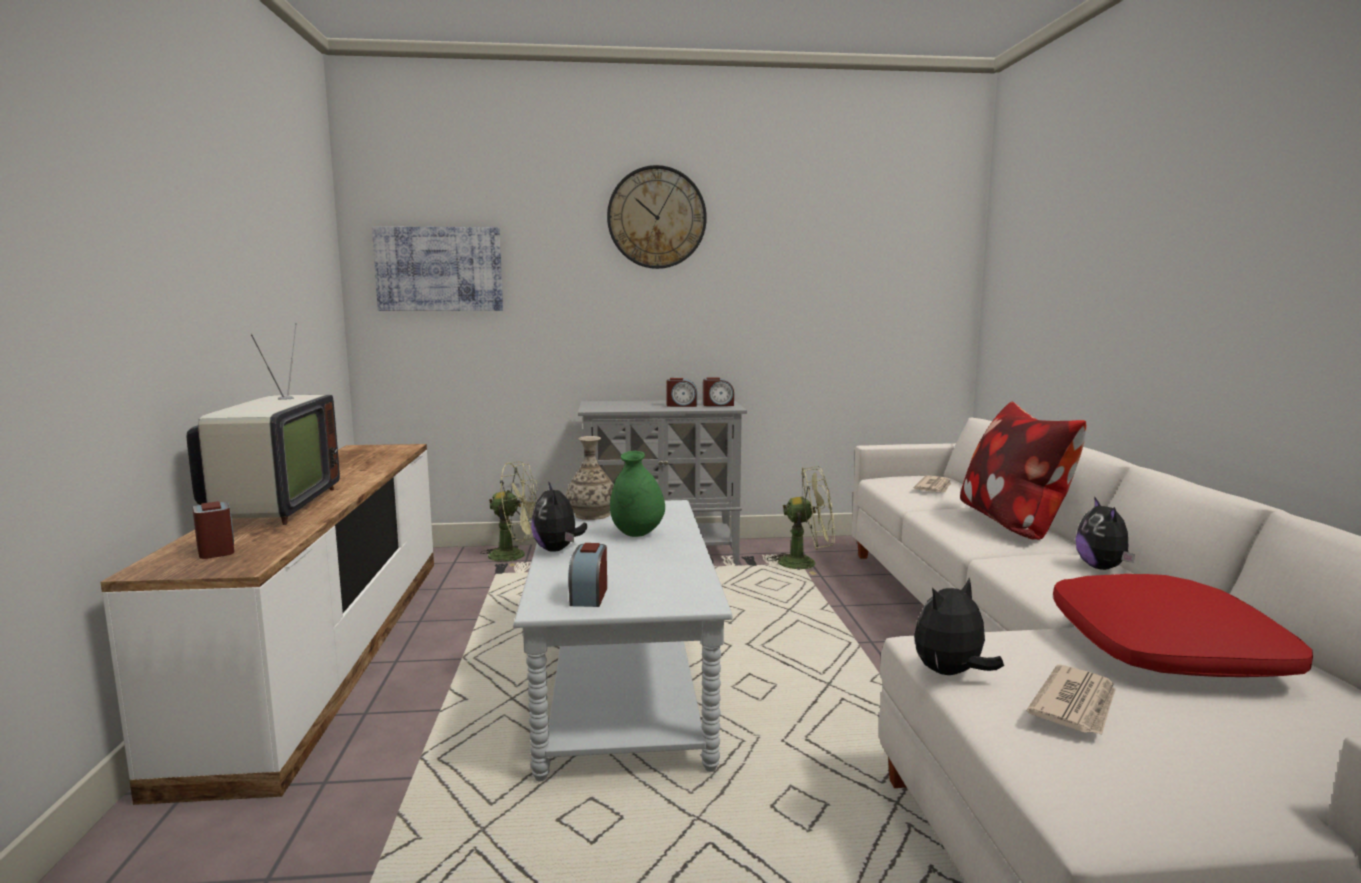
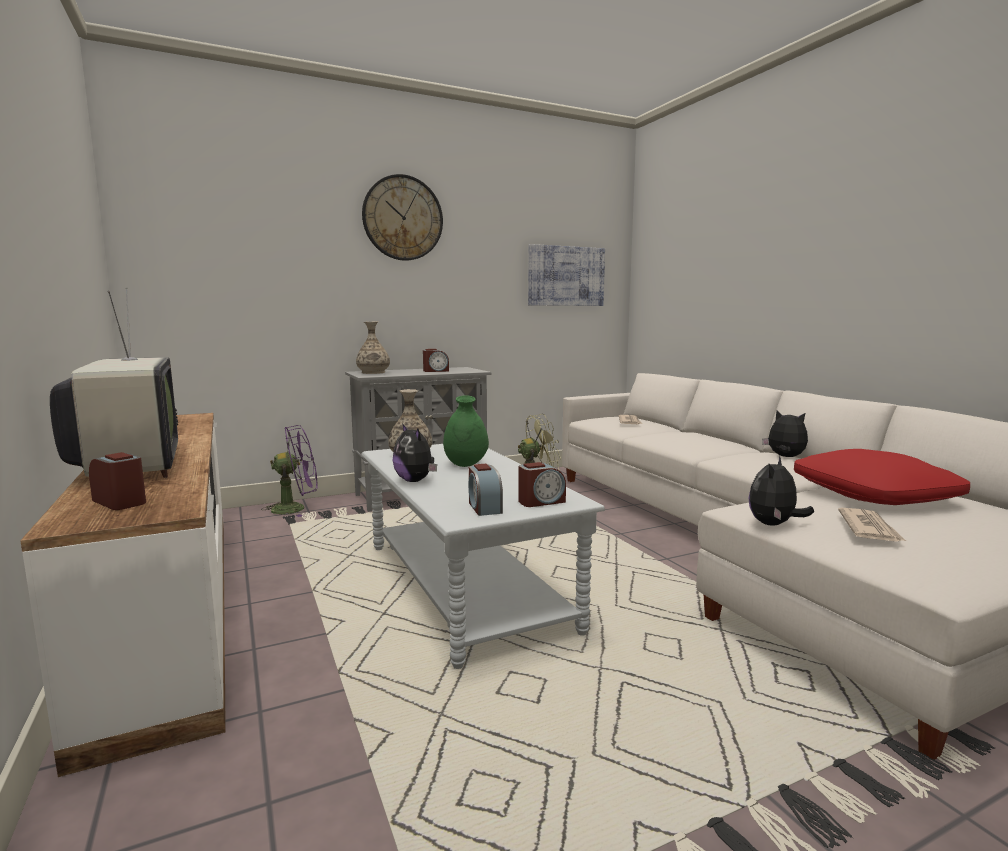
camera: 20 degrees left, 0 degrees up
picture [372,226,503,311] -> picture moved to [528,244,605,306]
green fan [481,461,538,567] -> purple fan [261,425,317,517]
alarm clock [703,378,734,406] -> alarm clock moved to [518,462,566,507]
pillow [960,401,1086,540] -> none
plush toy [1076,496,1135,570] -> plush toy turned 150 degrees clockwise [762,410,808,457]
none -> vase [356,322,390,374]

